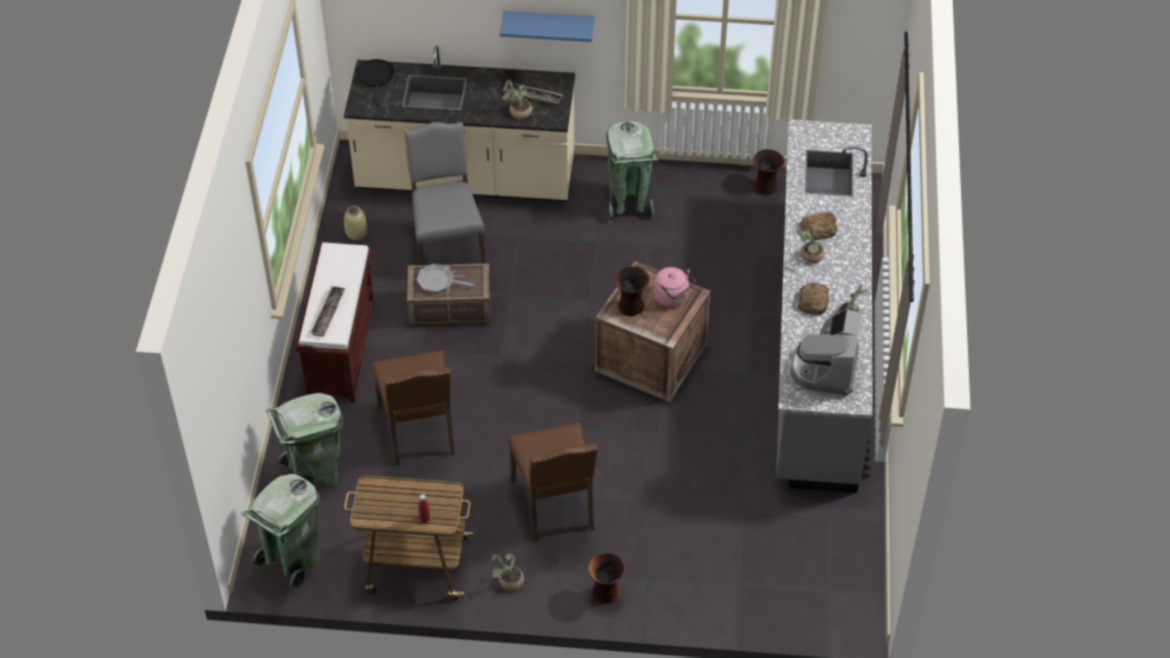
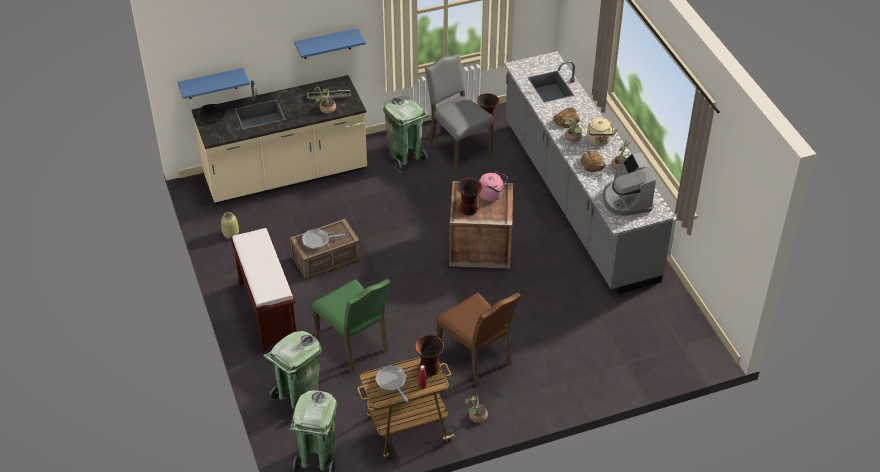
camera: 25 degrees left, 5 degrees down
tray [310,286,345,337] -> none
brown chair [372,350,455,466] -> green chair [312,279,390,372]
grey chair [404,122,486,265] -> grey chair moved to [425,53,494,170]
vase [588,552,625,604] -> vase moved to [415,335,444,376]
none -> blue shelf [178,68,250,99]
none -> frying pan [375,365,409,402]
none -> beige kettle [587,118,618,146]

